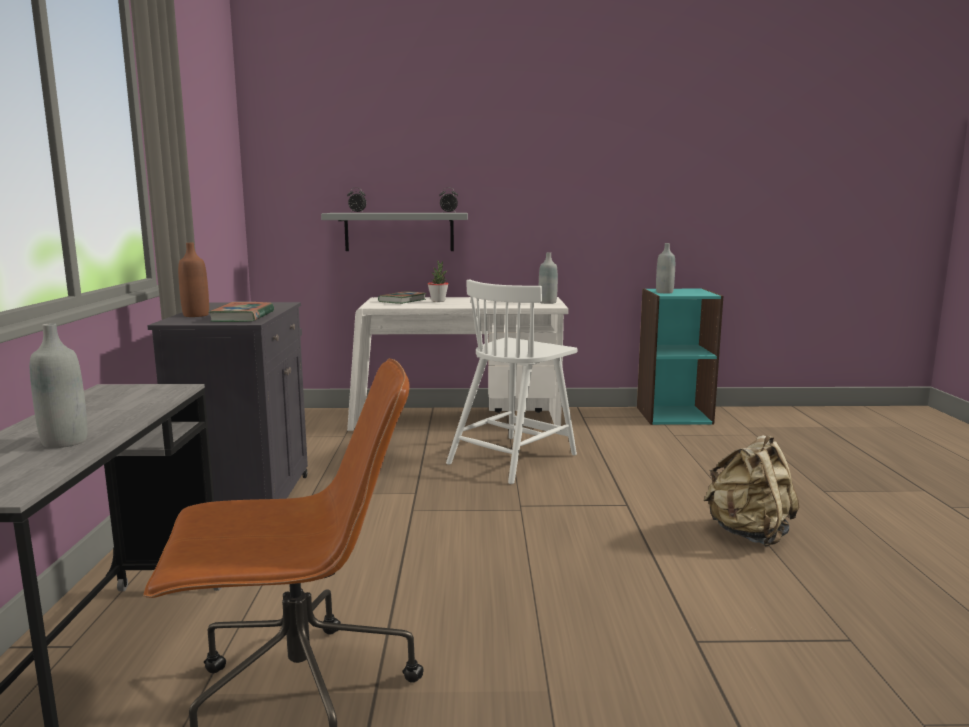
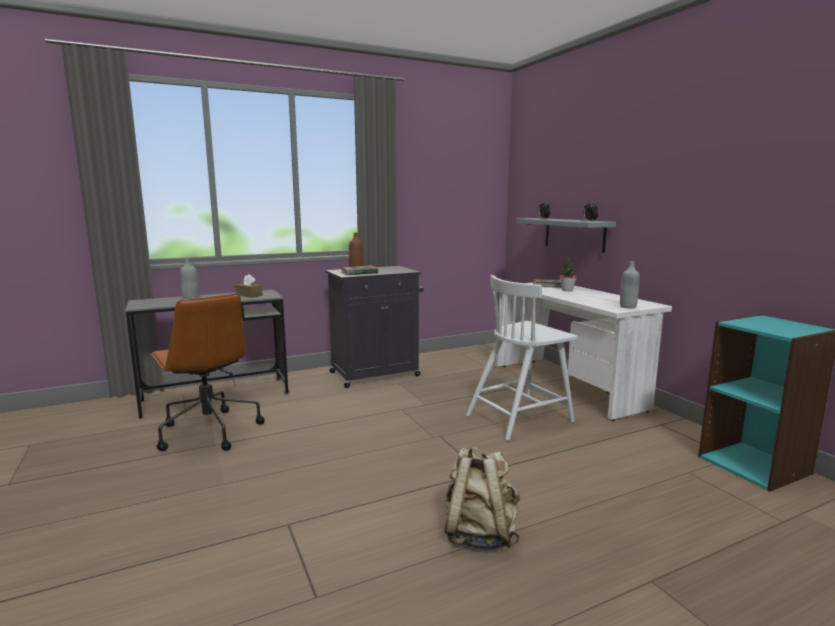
camera: 65 degrees right, 0 degrees up
white chair [446,280,577,484] -> white chair turned 45 degrees counterclockwise [466,275,578,441]
grey bottle [656,243,675,293] -> none
none -> brown tissue box [235,274,263,298]

